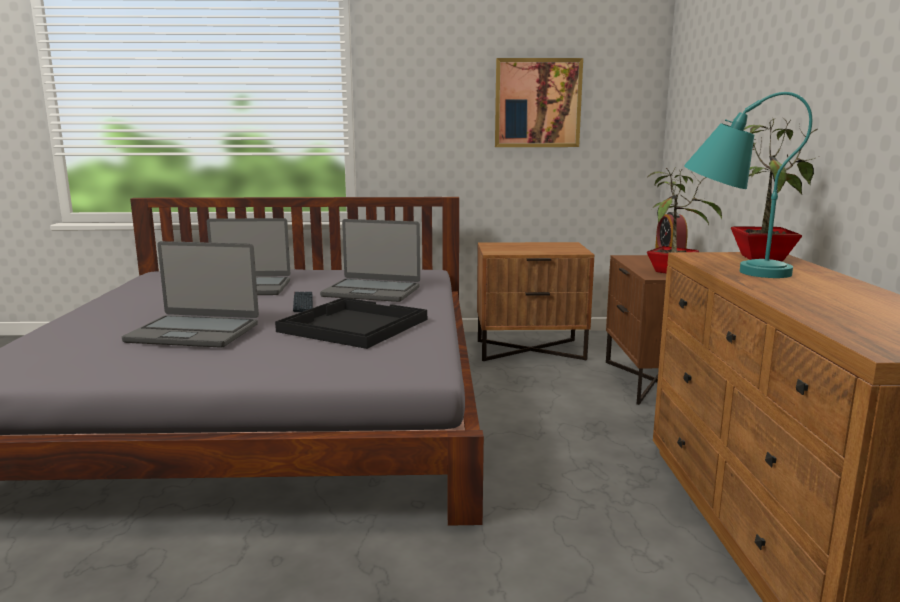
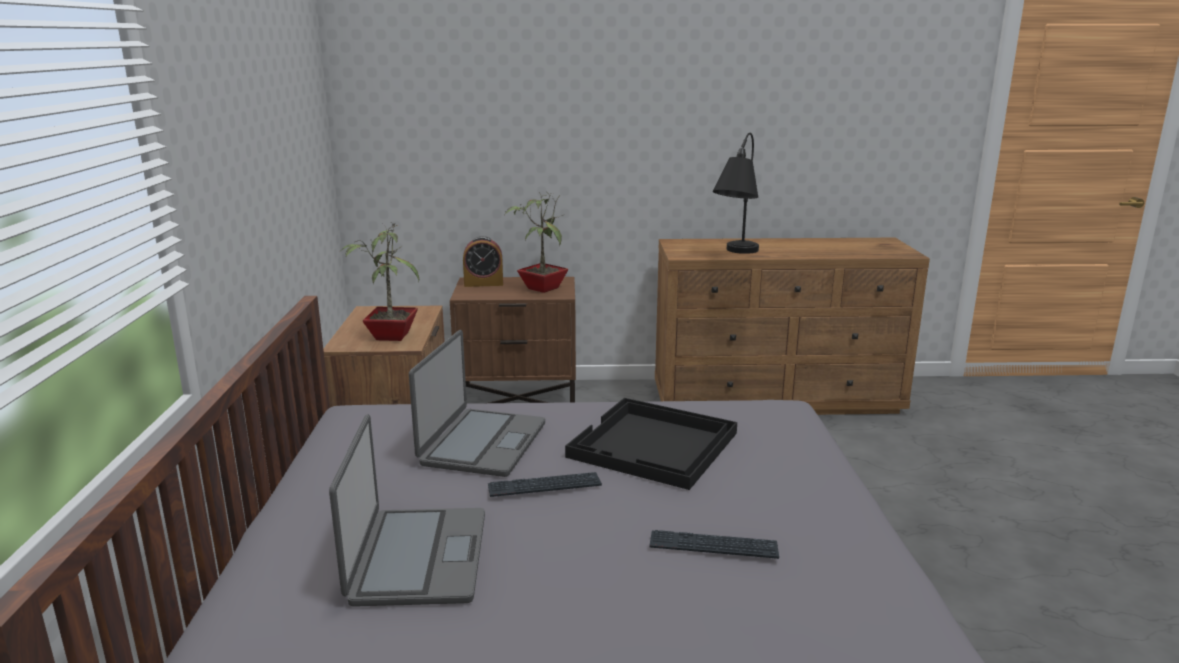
camera: 90 degrees left, 5 degrees up
laptop [122,241,259,348] -> keyboard [649,530,779,559]
picture [495,58,583,147] -> none
turquoise table lamp [684,92,812,278] -> black table lamp [713,133,759,254]
potted plant [731,118,820,261] -> potted plant moved to [339,223,419,341]

